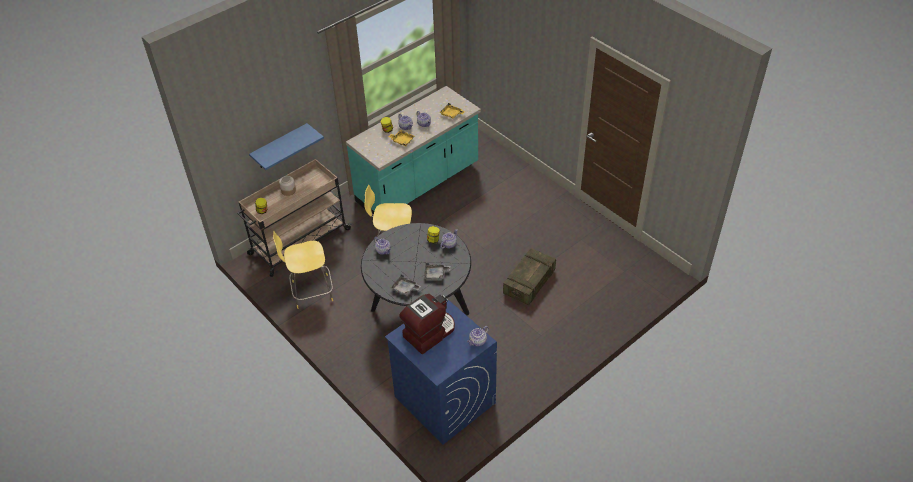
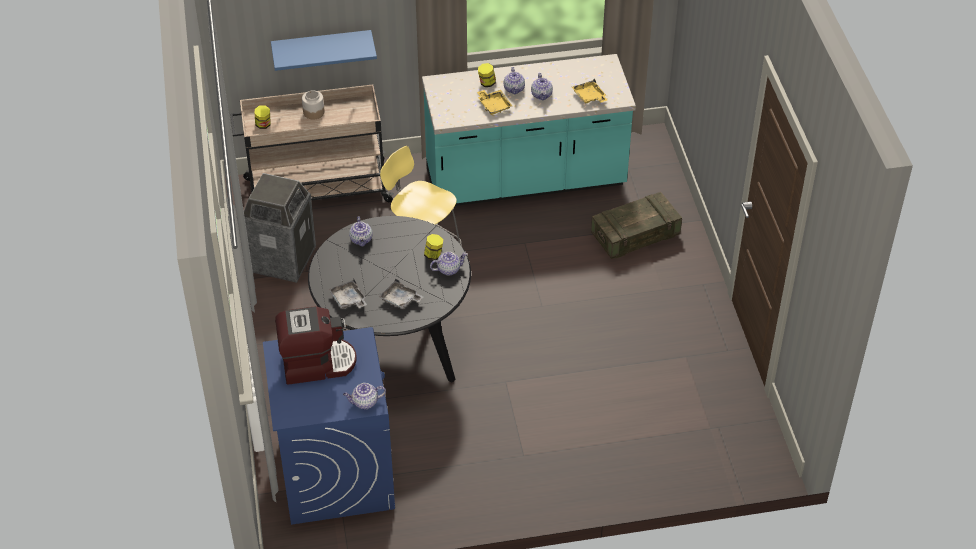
camera: 30 degrees right, 0 degrees up
yellow stool [273,231,333,309] -> trash can [244,173,316,283]
crate [503,248,556,305] -> crate moved to [591,192,682,259]

